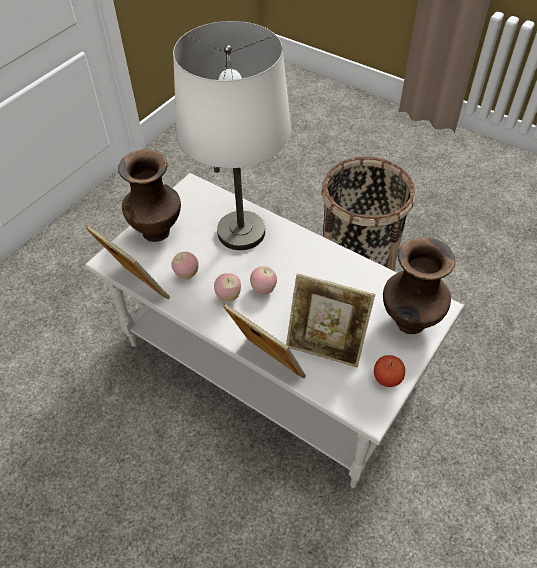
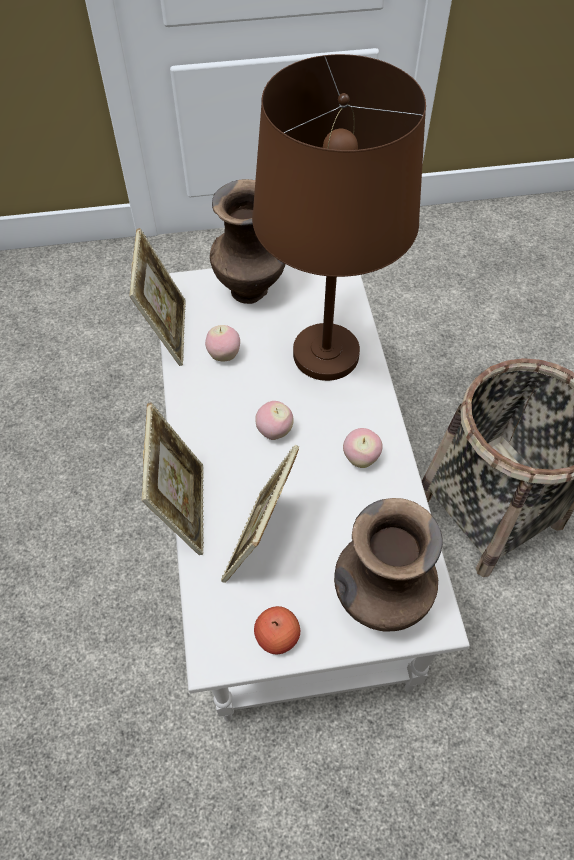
camera: 45 degrees right, 5 degrees up
white table lamp [173,21,292,250] -> brown table lamp [252,54,426,381]
apple [214,273,241,301] -> apple moved to [343,428,383,468]
picture frame [286,274,375,367] -> picture frame turned 45 degrees clockwise [221,444,299,583]

